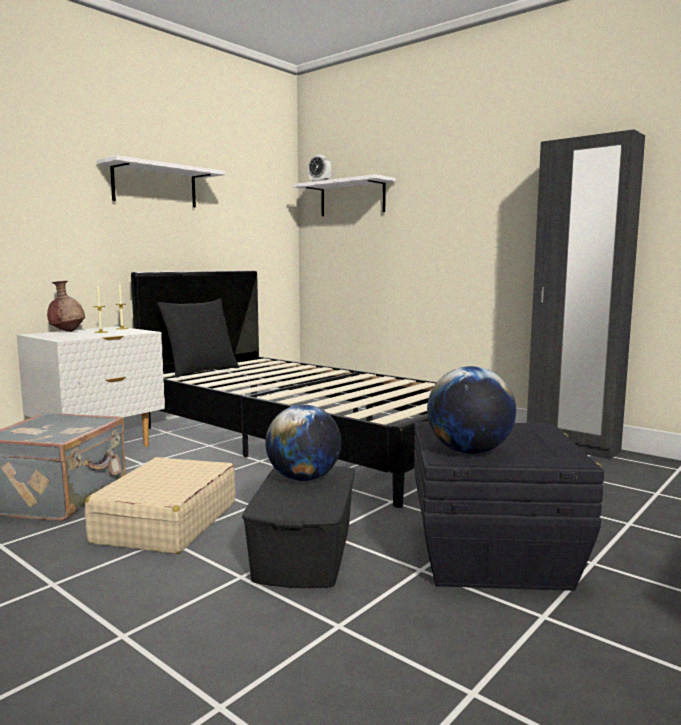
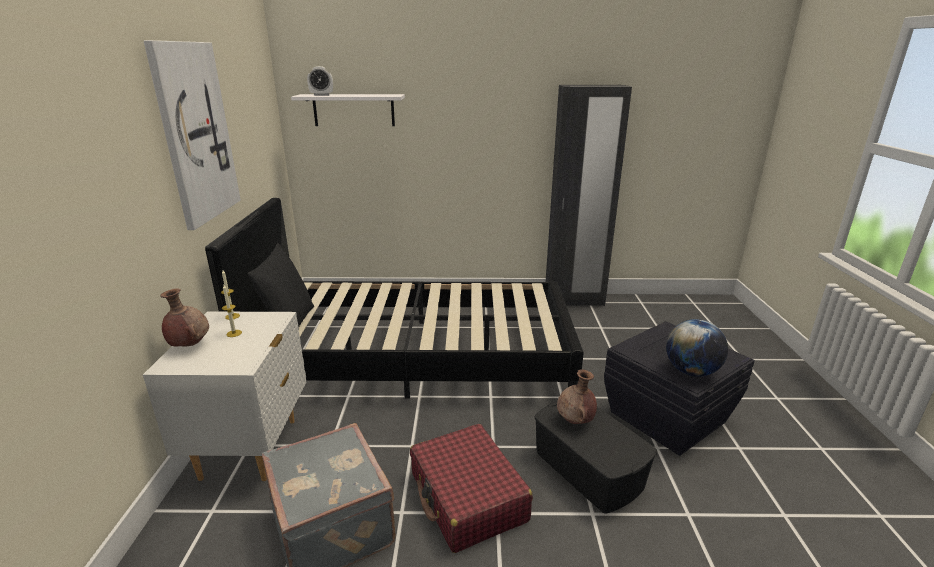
camera: 40 degrees left, 15 degrees up
beige suitcase [85,457,235,554] -> red suitcase [410,424,533,553]
white shelf [97,155,225,208] -> picture [144,40,241,230]
globe [265,404,341,481] -> brown vase [557,369,597,424]

